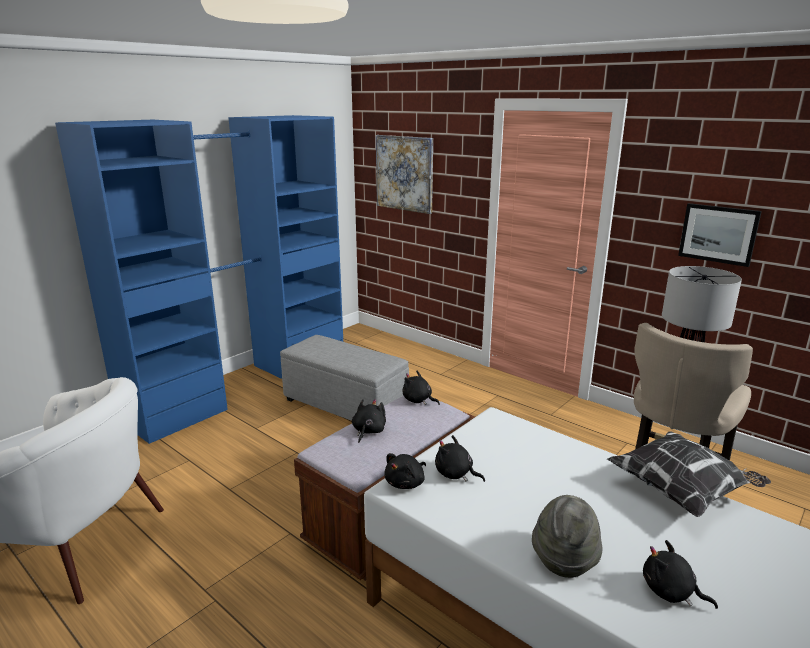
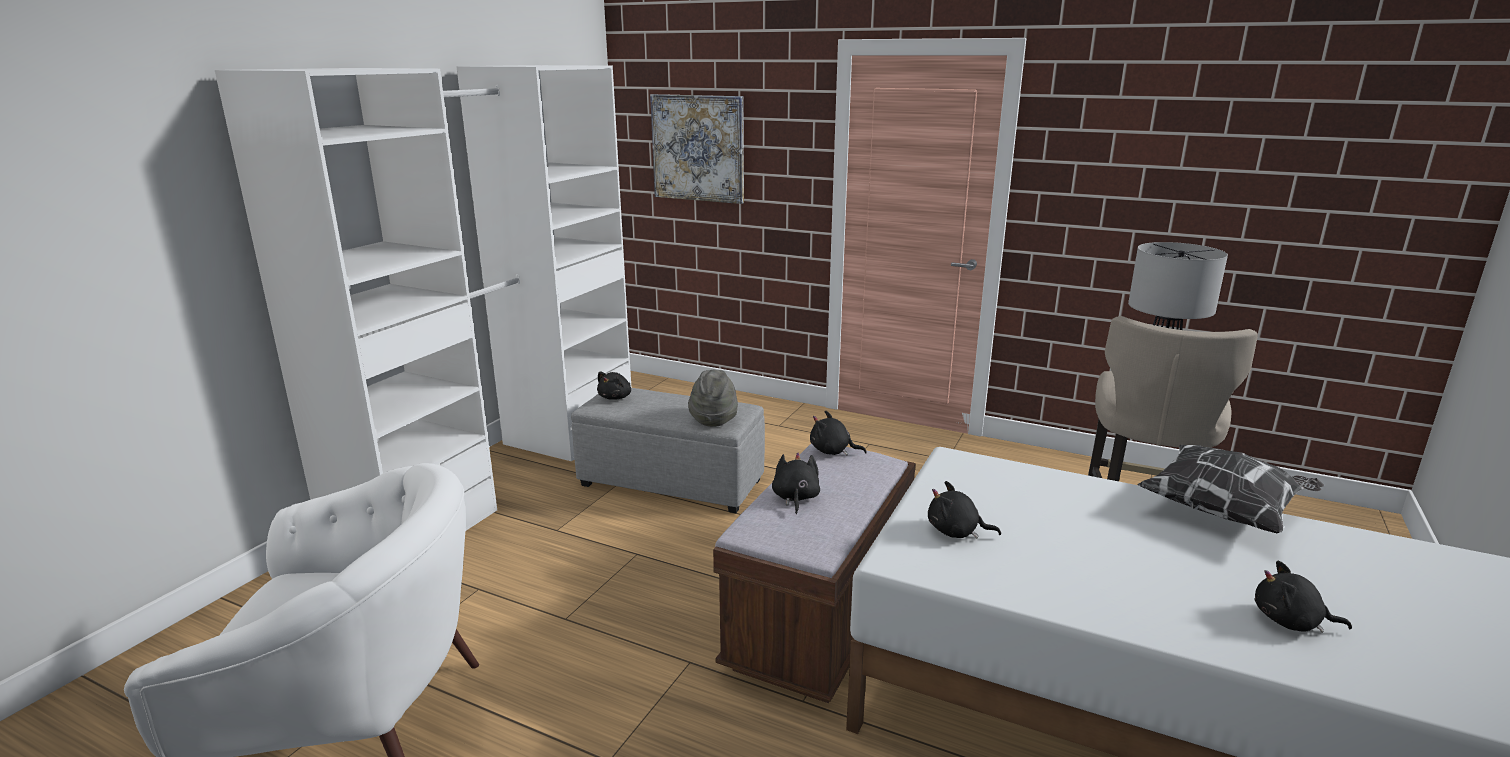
camera: 15 degrees left, 0 degrees up
blue wardrobe [55,115,343,444] -> white wardrobe [215,65,631,531]
black plush toy [384,453,426,489] -> black plush toy moved to [597,371,631,400]
grey hat [532,495,602,578] -> grey hat moved to [688,369,738,427]
picture [678,203,762,267] -> none

